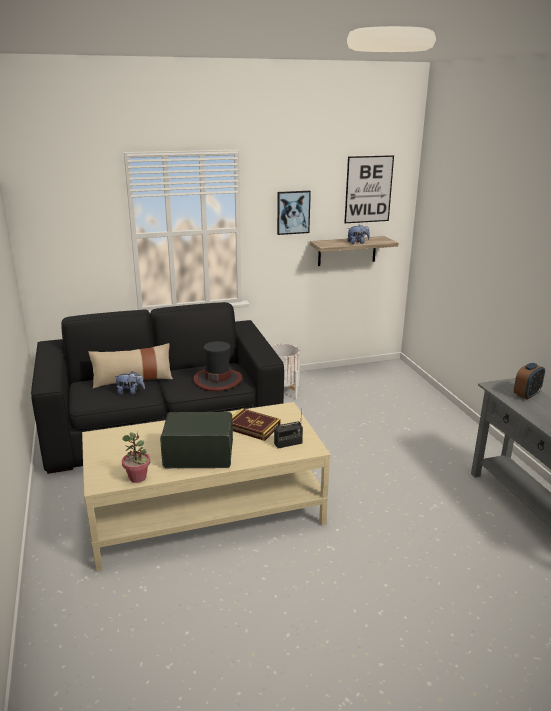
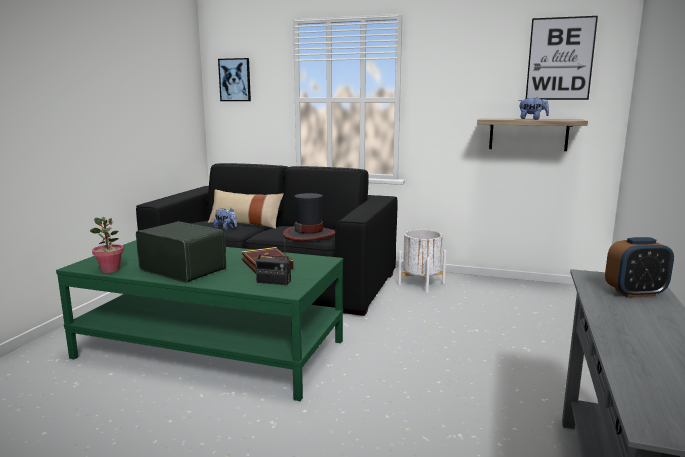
camera: 35 degrees right, 10 degrees down
beige coffee table [82,402,331,571] -> green coffee table [56,240,343,401]
picture [277,191,311,235] -> picture moved to [218,58,251,101]

